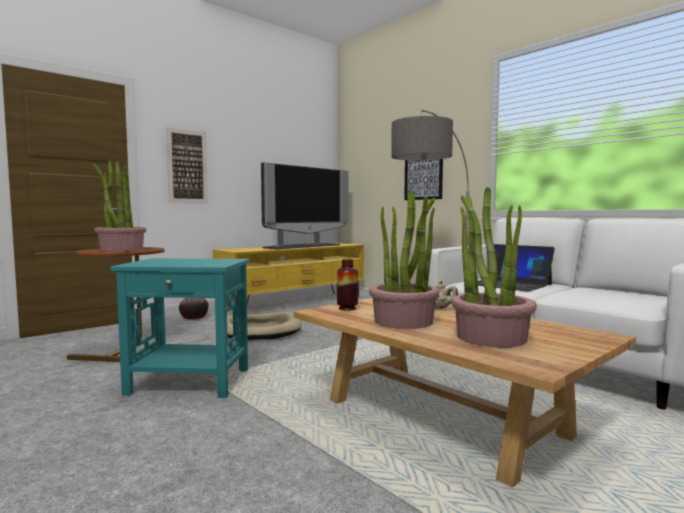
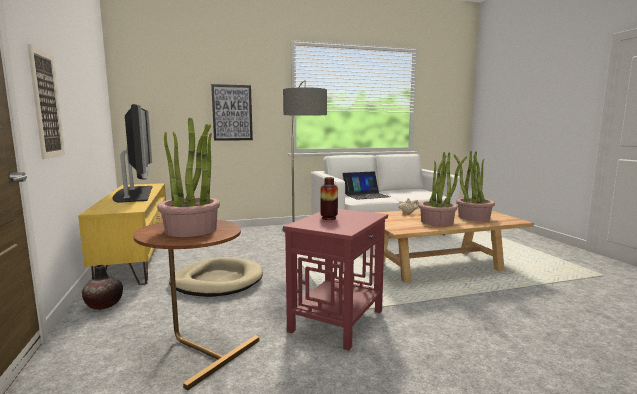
camera: 65 degrees left, 5 degrees up
turquoise side table [111,258,249,398] -> red side table [283,209,388,351]
vase [337,259,358,311] -> vase moved to [320,177,338,220]

